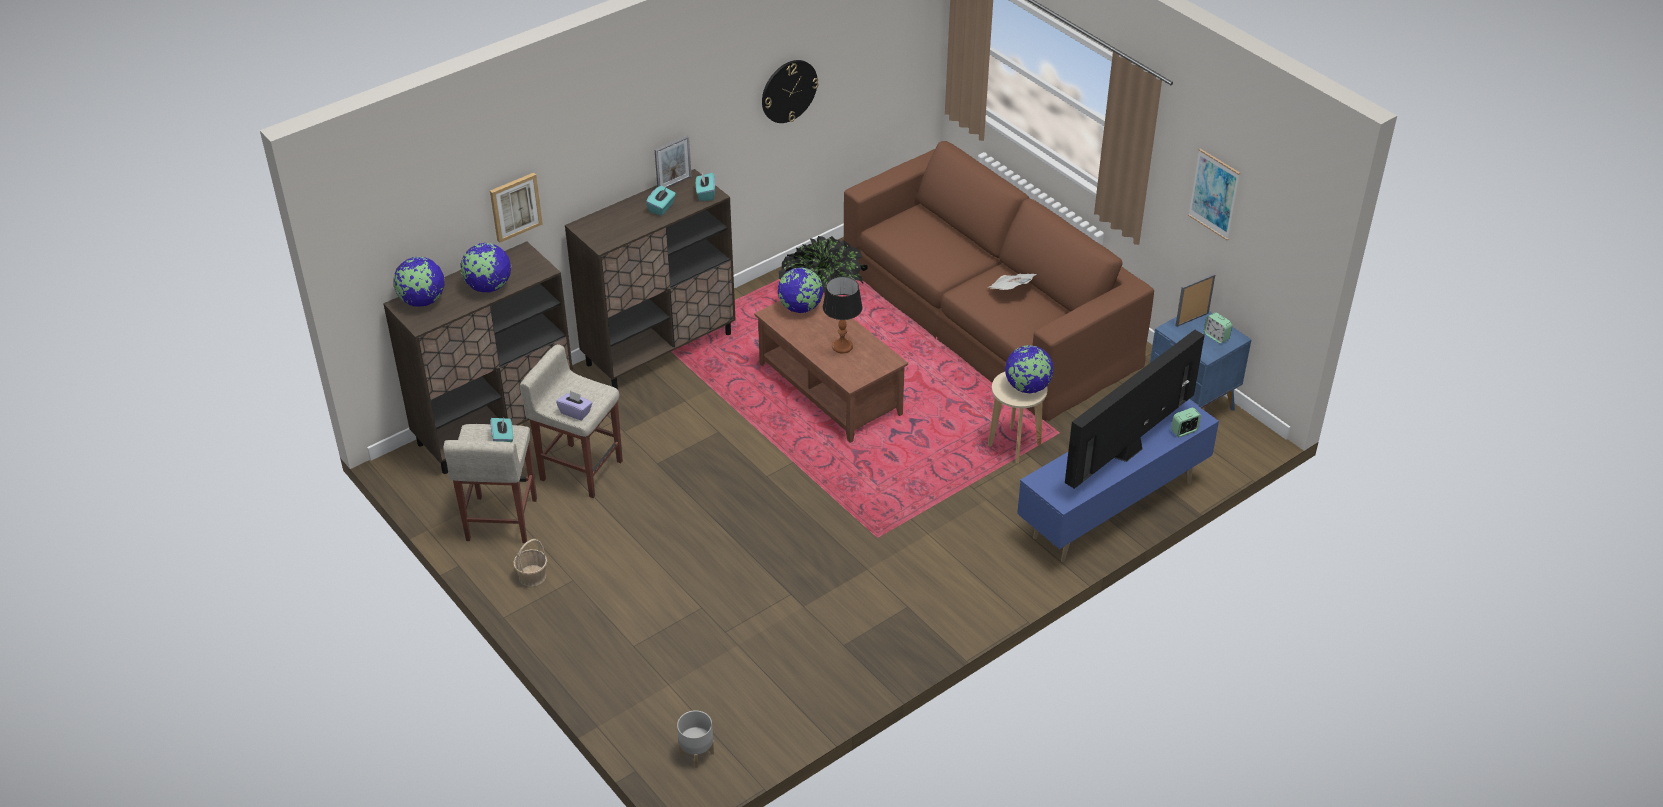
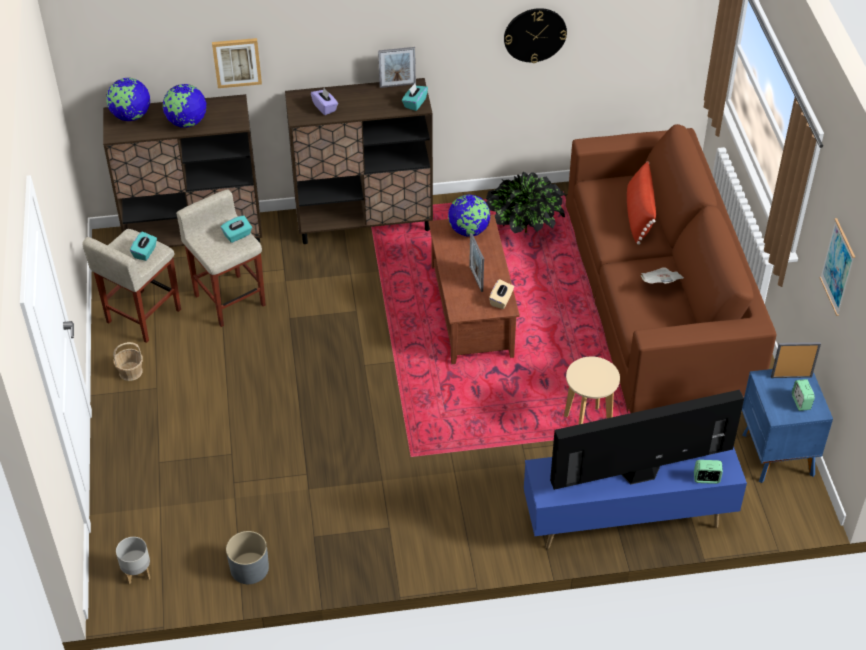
camera: 30 degrees right, 5 degrees up
purple tissue box [556,390,592,420] -> purple tissue box moved to [311,88,338,115]
turquoise tissue box [646,186,676,216] -> turquoise tissue box moved to [221,215,252,243]
table lamp [823,276,863,354] -> picture frame [469,233,484,292]
globe [1005,345,1054,393] -> none
none -> grey planter [226,531,269,584]
none -> beige tissue box [489,279,514,309]
none -> red pillow [627,161,656,245]

